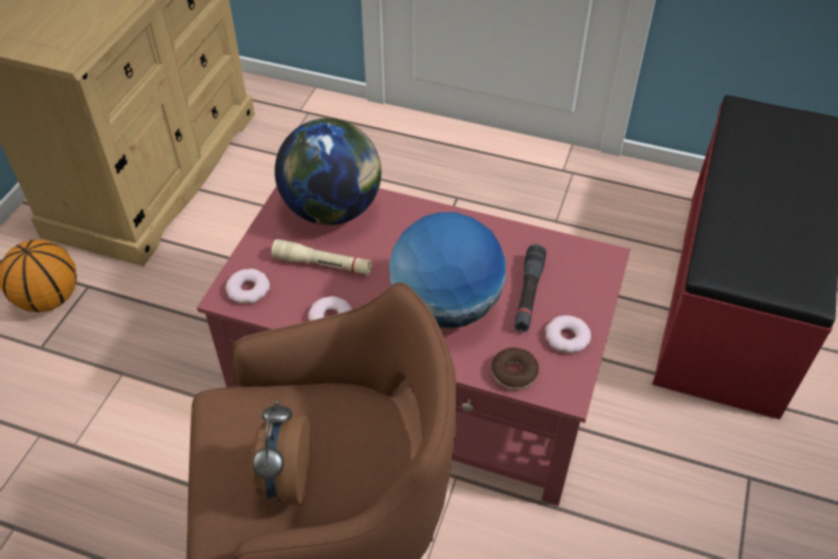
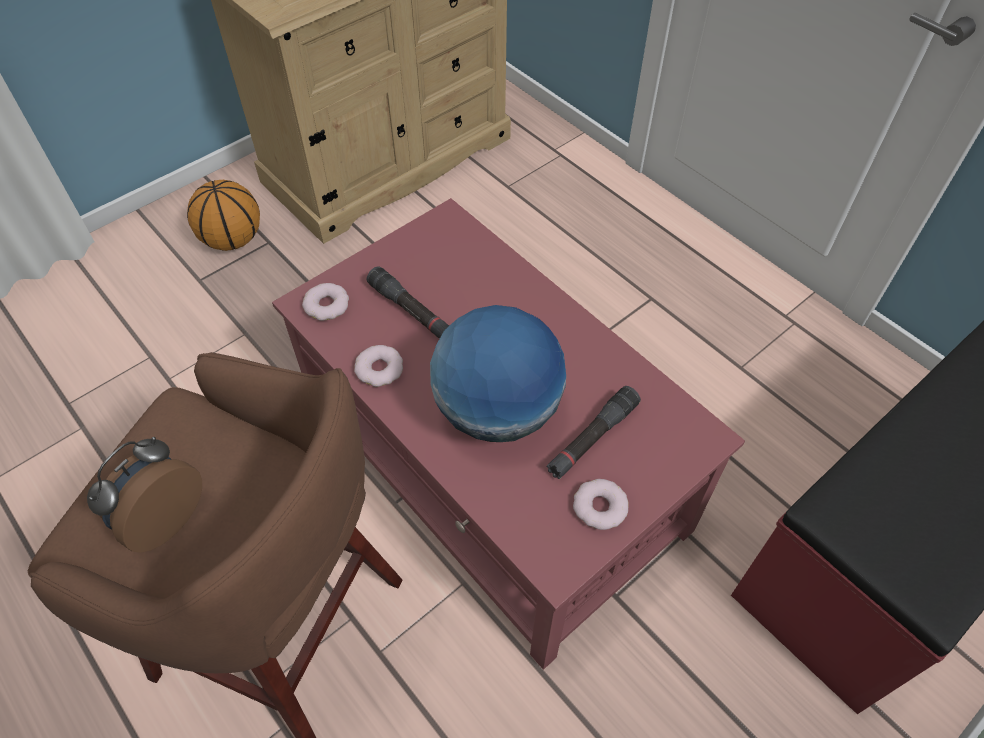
camera: 30 degrees right, 5 degrees up
beige flashlight [271,239,372,275] -> black flashlight [367,266,449,339]
globe [275,118,381,225] -> none
donut [491,348,539,390] -> none

